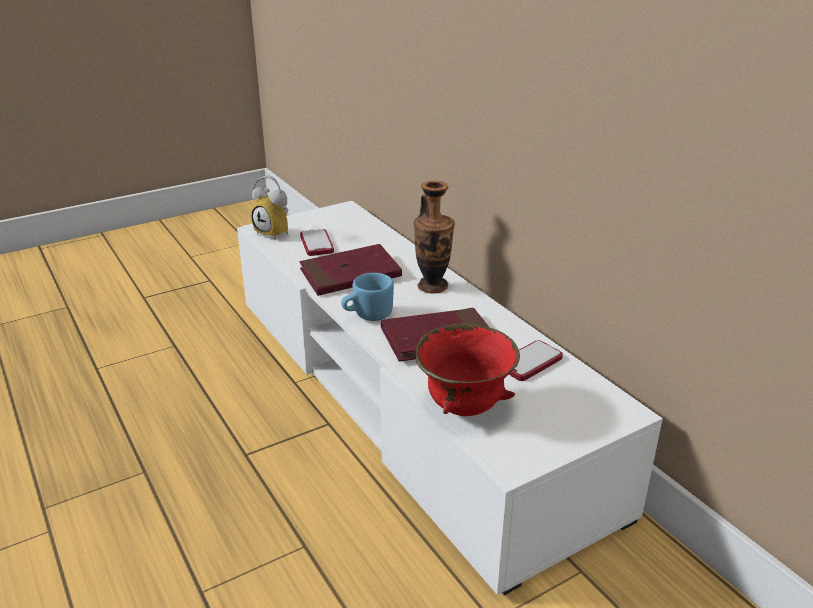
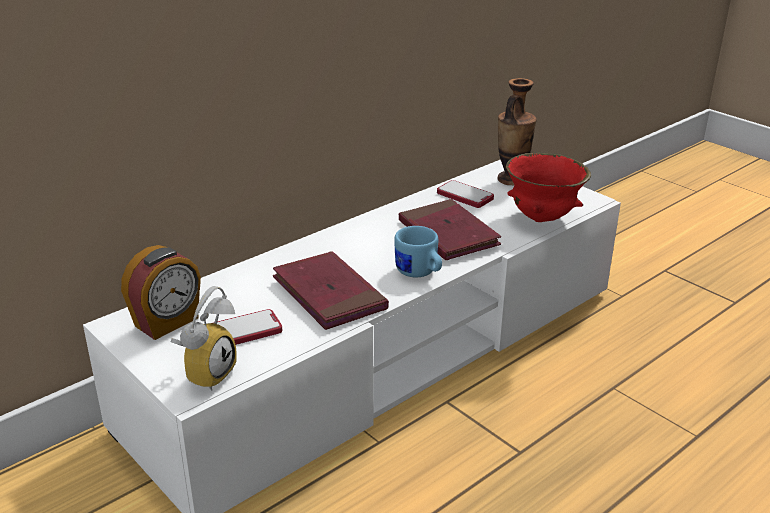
camera: 100 degrees left, 0 degrees up
vase [414,181,455,294] -> vase moved to [497,78,537,185]
none -> alarm clock [121,245,201,340]

